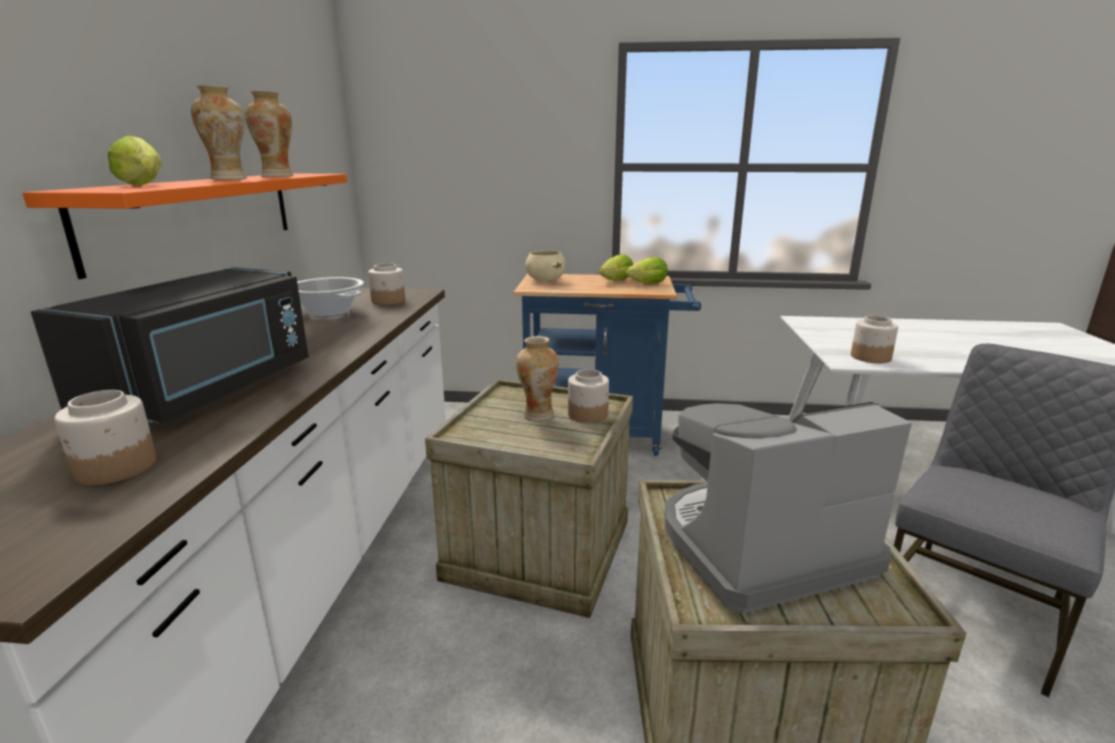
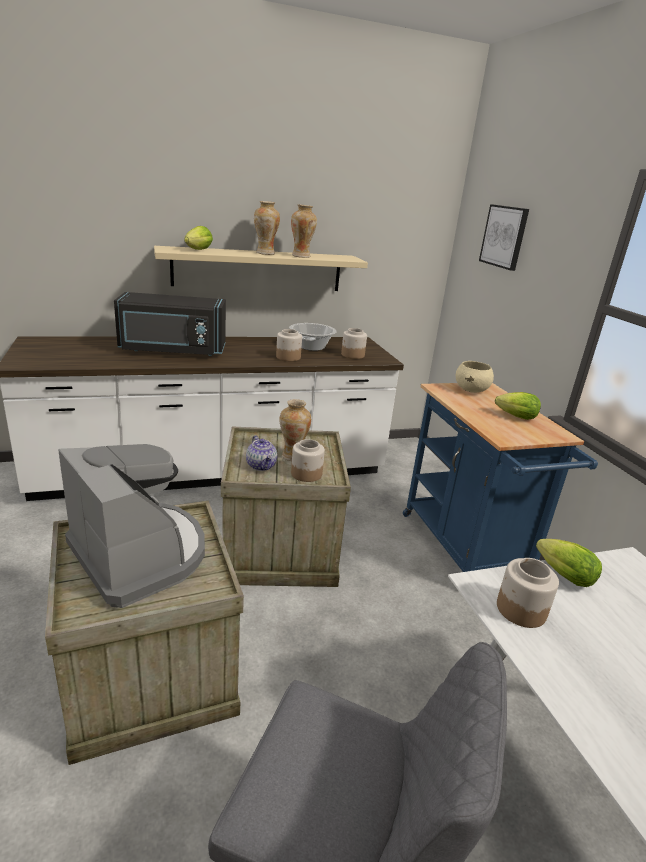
camera: 65 degrees right, 5 degrees up
orange shelf [23,174,347,279] -> beige shelf [154,246,368,291]
jar [54,390,157,485] -> jar moved to [276,329,302,361]
lettuce [626,257,668,284] -> lettuce moved to [536,539,602,587]
none -> teapot [246,435,277,471]
none -> picture [479,204,529,271]

